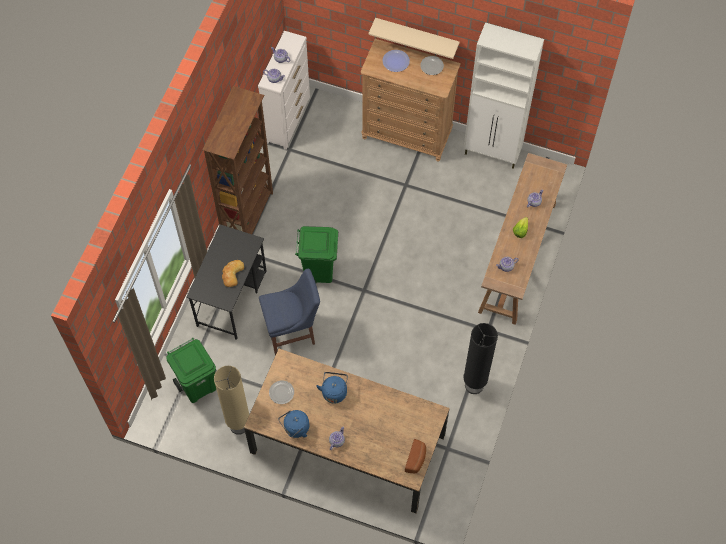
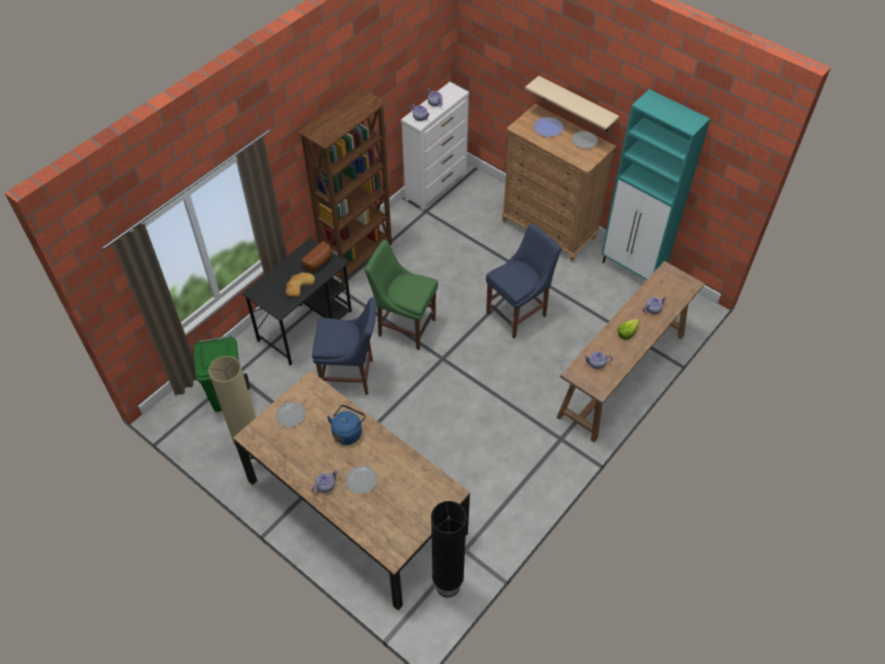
camera: 20 degrees right, 10 degrees down
blue kettle [278,410,309,438] -> none
green trash can [295,226,338,283] -> green chair [365,240,438,350]
bread [405,439,426,474] -> bread moved to [301,241,332,272]
white cabinet [463,22,544,169] -> turquoise cabinet [601,89,710,280]
black floor lamp [463,323,498,394] -> black floor lamp moved to [431,501,467,598]
none -> plate [346,466,377,494]
none -> blue chair [486,223,561,338]

